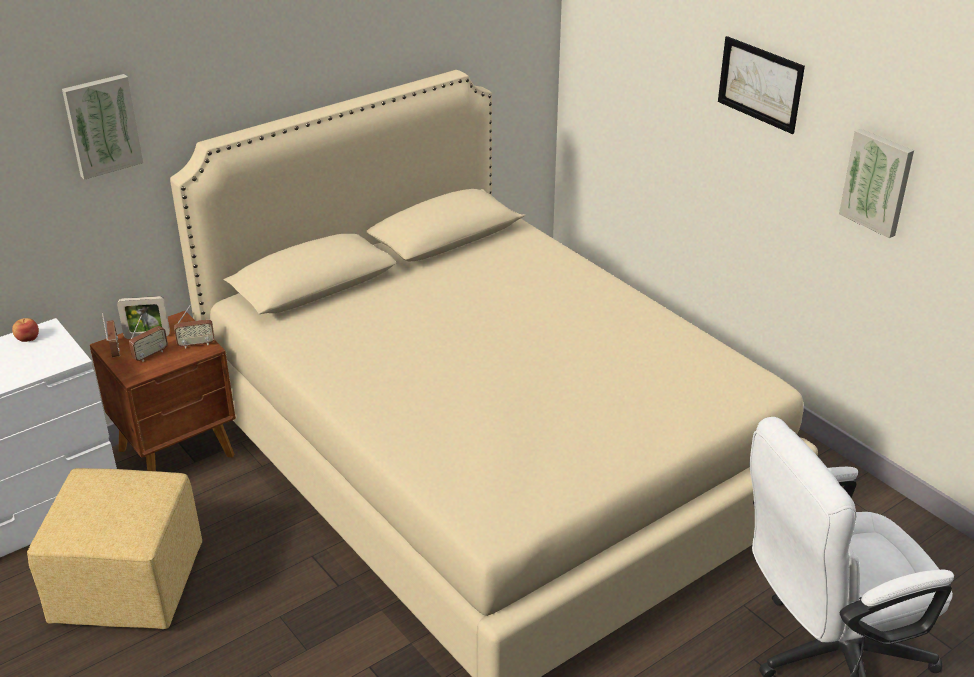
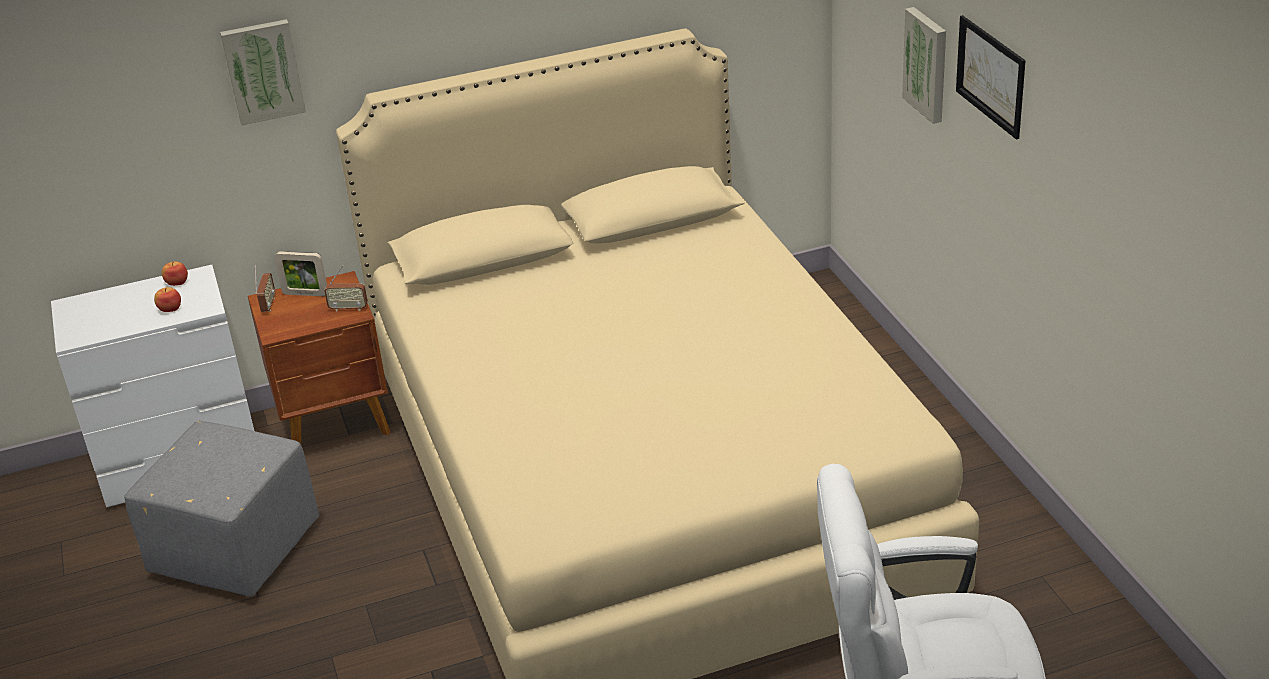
camera: 20 degrees right, 0 degrees up
yellow ottoman [27,468,202,629] -> grey ottoman [124,421,319,597]
radio [129,315,168,362] -> none
picture [839,129,914,238] -> picture moved to [902,7,946,124]
none -> apple [154,287,181,312]

